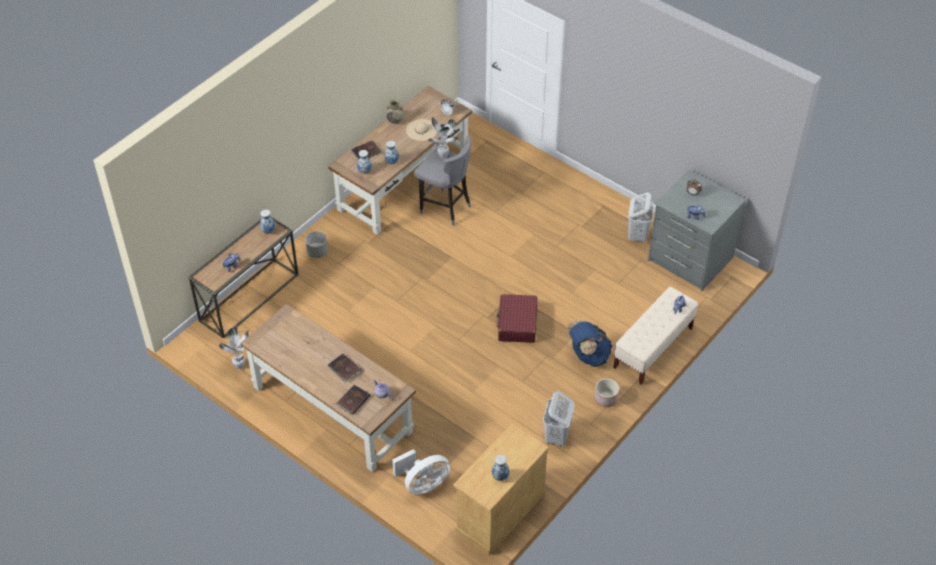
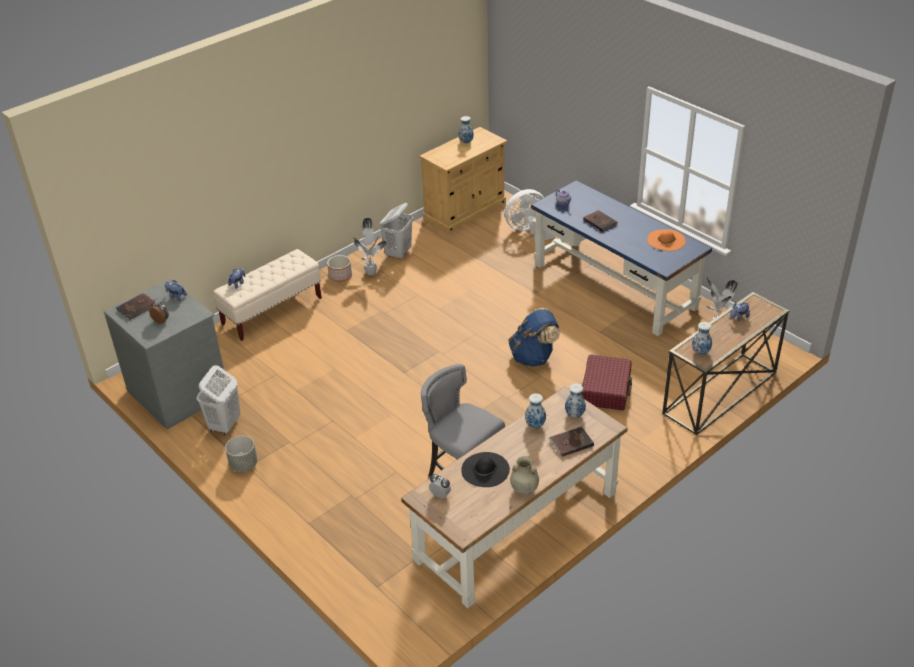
camera: 170 degrees left, 10 degrees down
brown desk [240,304,416,472] -> blue desk [531,180,712,336]
grey planter [305,231,328,258] -> grey planter moved to [225,436,257,472]
brown book [336,385,370,414] -> brown book moved to [117,293,158,319]
beige hat [406,119,437,141] -> black hat [461,452,510,487]
potted plant [428,117,458,158] -> potted plant moved to [353,218,387,276]
red suitcase [497,294,537,343] -> red suitcase moved to [581,355,632,411]
blue backpack [567,320,613,367] -> blue backpack moved to [508,308,560,367]
none -> orange hat [647,229,686,251]

